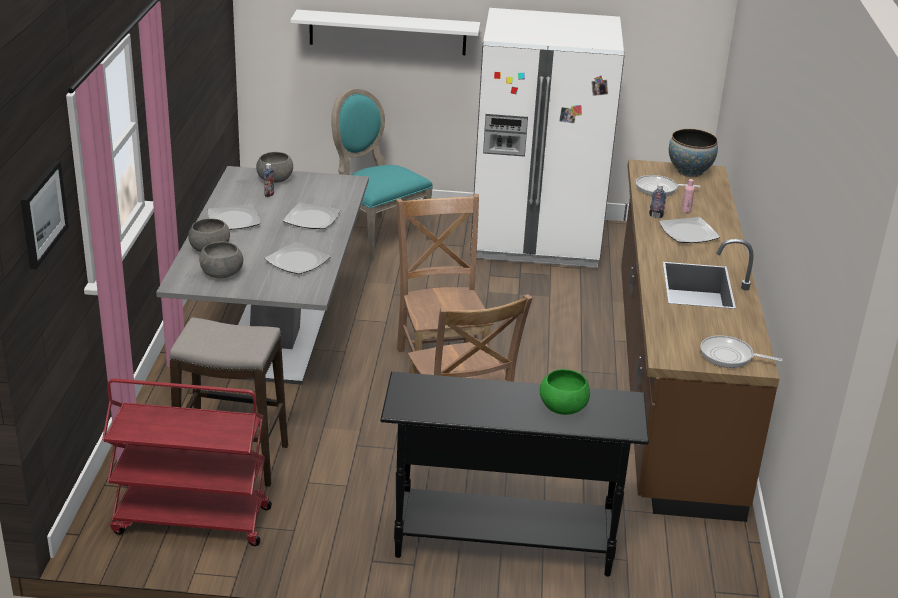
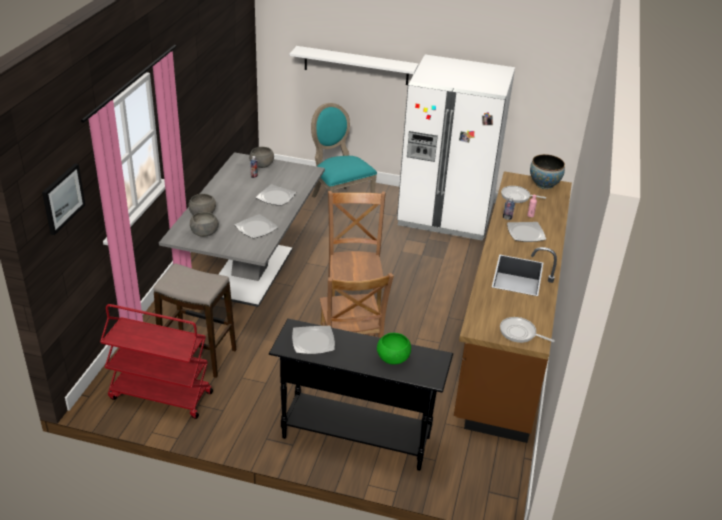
camera: 10 degrees right, 5 degrees up
plate [208,204,260,230] -> plate moved to [292,326,335,354]

